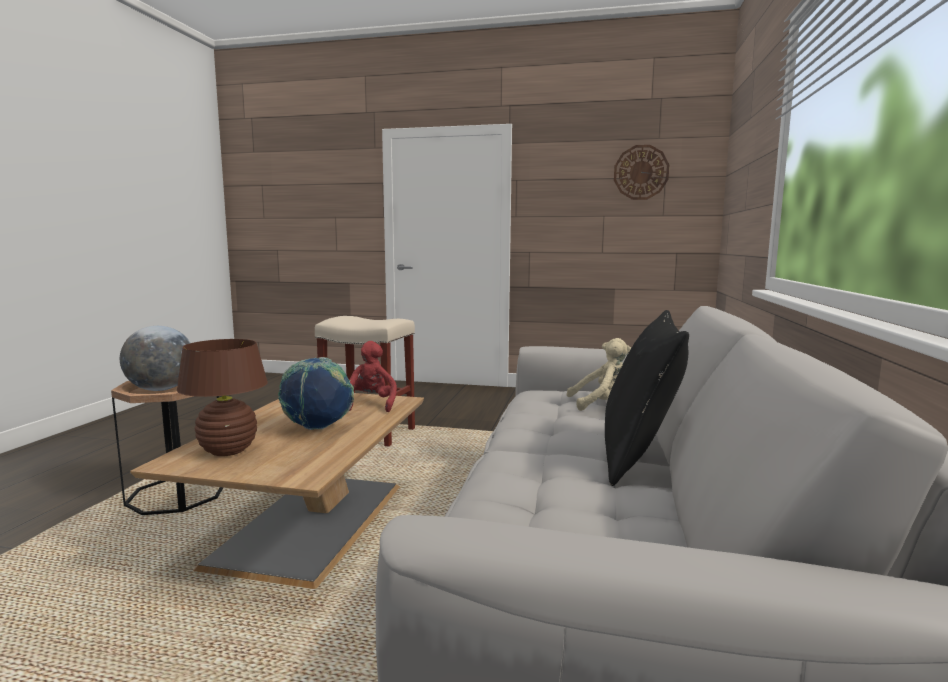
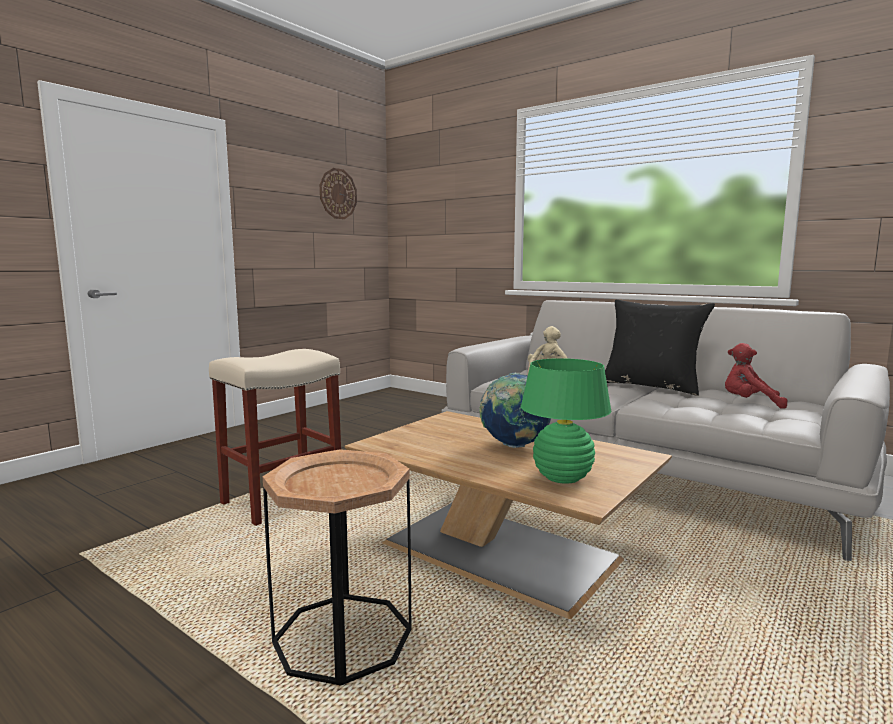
camera: 65 degrees left, 0 degrees up
globe [120,326,190,391] -> none
brown table lamp [177,339,268,456] -> green table lamp [521,358,611,484]
red plush toy [349,341,397,412] -> red plush toy moved to [725,343,788,409]

